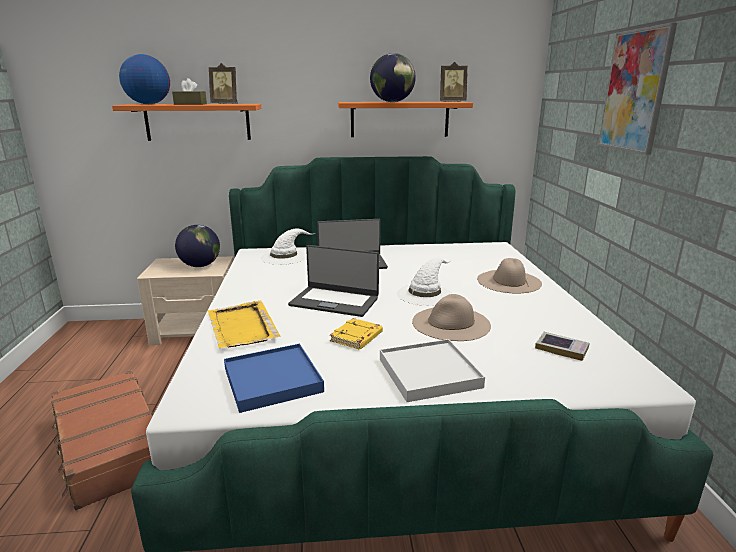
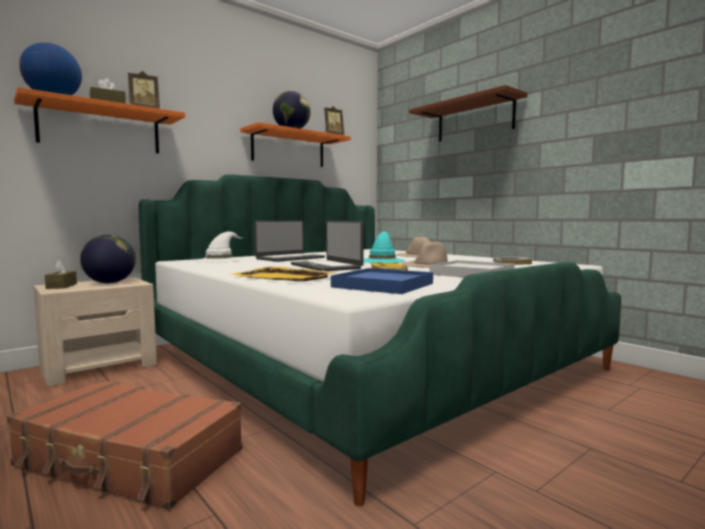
camera: 35 degrees left, 15 degrees down
laptop [288,245,379,317] -> laptop turned 75 degrees clockwise [291,221,364,271]
white hat [397,258,452,306] -> turquoise hat [364,232,406,263]
picture [598,23,677,155] -> brown shelf [409,85,528,142]
none -> brown tissue box [45,260,77,289]

